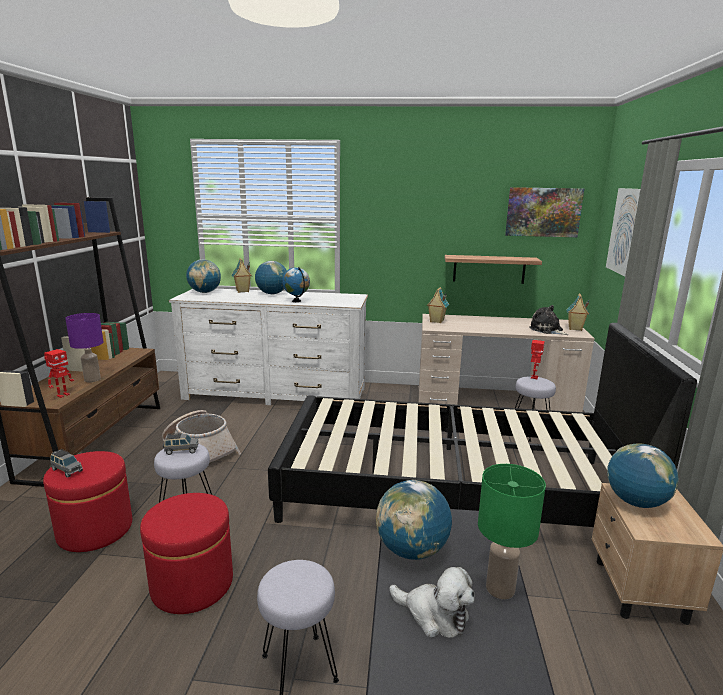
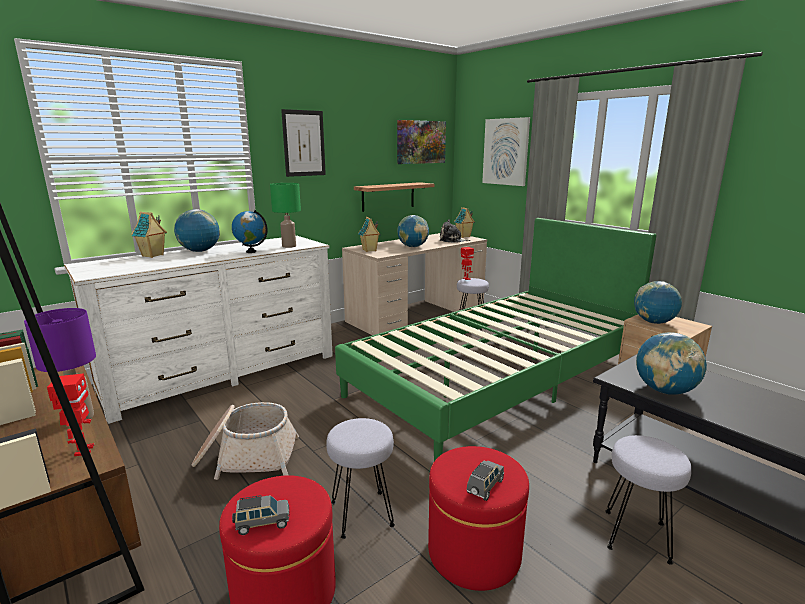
camera: 45 degrees left, 0 degrees up
grey toy car [163,433,198,455] -> grey toy car moved to [467,461,504,501]
globe [186,259,221,293] -> globe moved to [397,215,429,247]
black bed [268,323,697,527] -> green bed [335,218,657,461]
plush toy [389,567,475,638] -> none
green table lamp [478,464,546,600] -> green table lamp moved to [270,183,301,248]
none -> picture [281,109,326,177]

